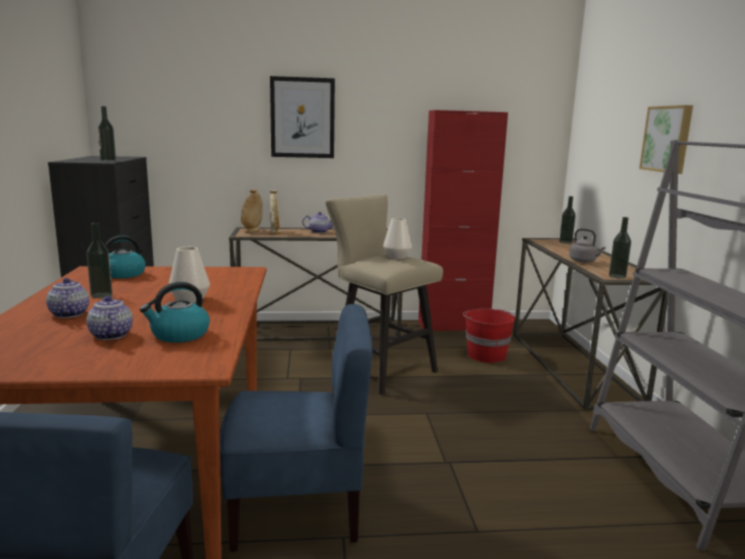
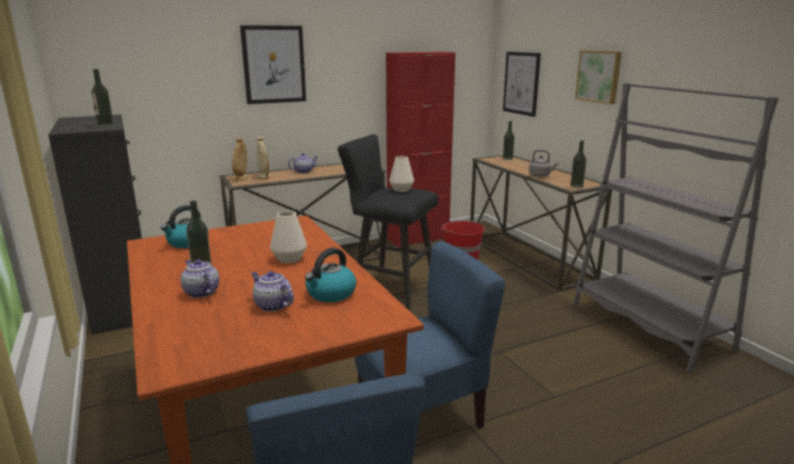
camera: 20 degrees left, 5 degrees up
beige stool [326,194,443,395] -> black stool [337,134,438,309]
none -> picture [503,52,541,117]

